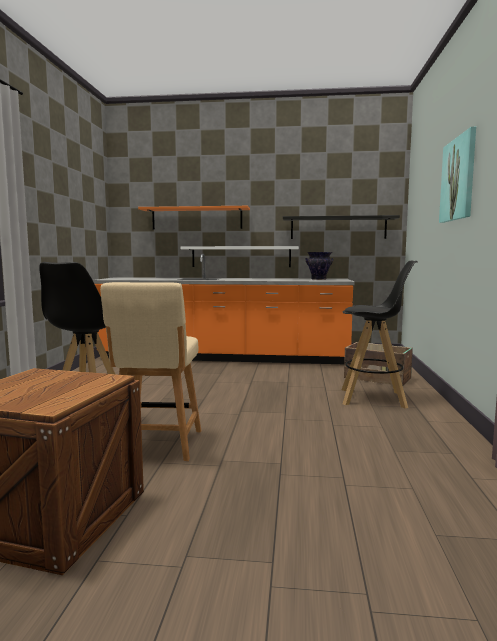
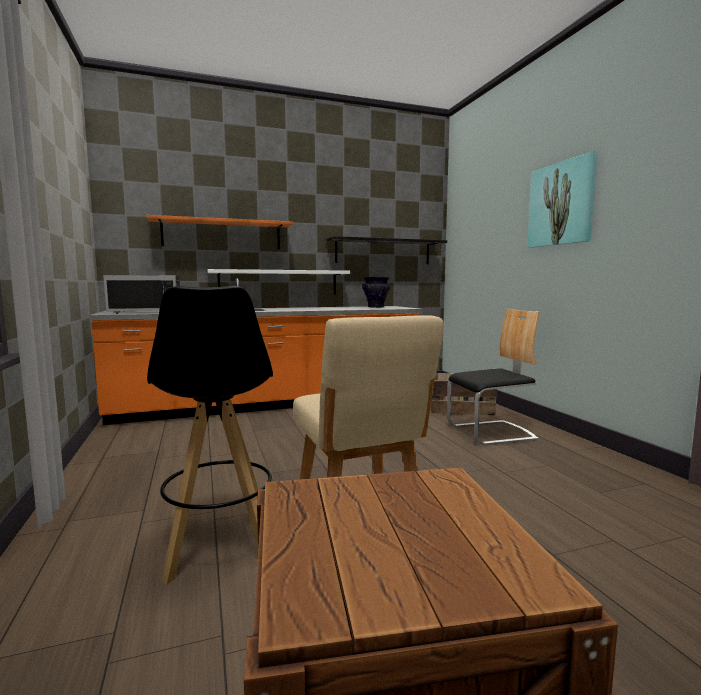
camera: 25 degrees left, 0 degrees up
black stool [341,260,418,409] -> chair [447,308,540,445]
none -> black microwave [103,275,180,314]

